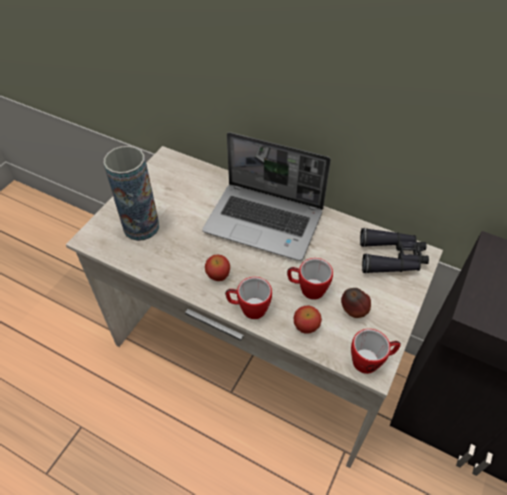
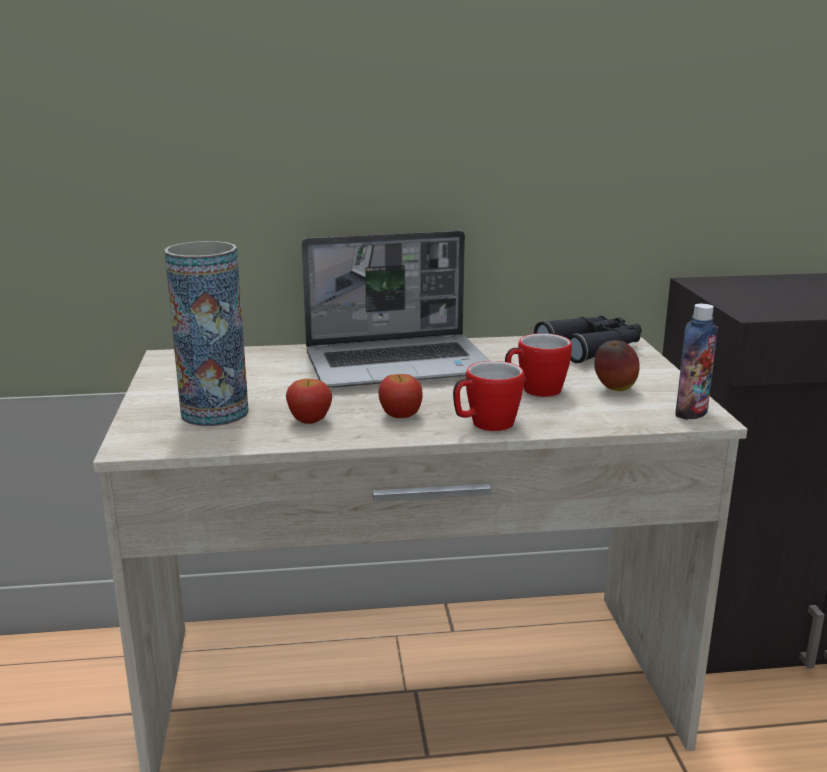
camera: 35 degrees left, 30 degrees down
apple [294,306,322,334] -> apple moved to [286,379,332,424]
mug [351,329,401,374] -> bottle [675,304,718,420]

